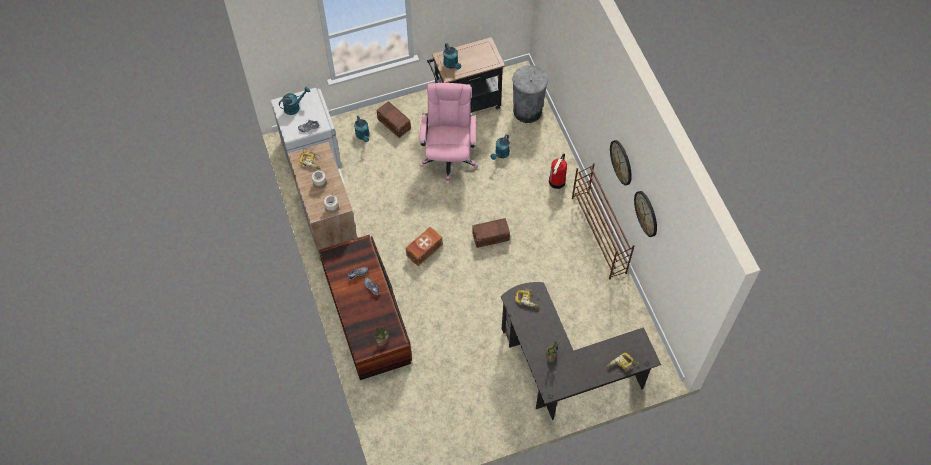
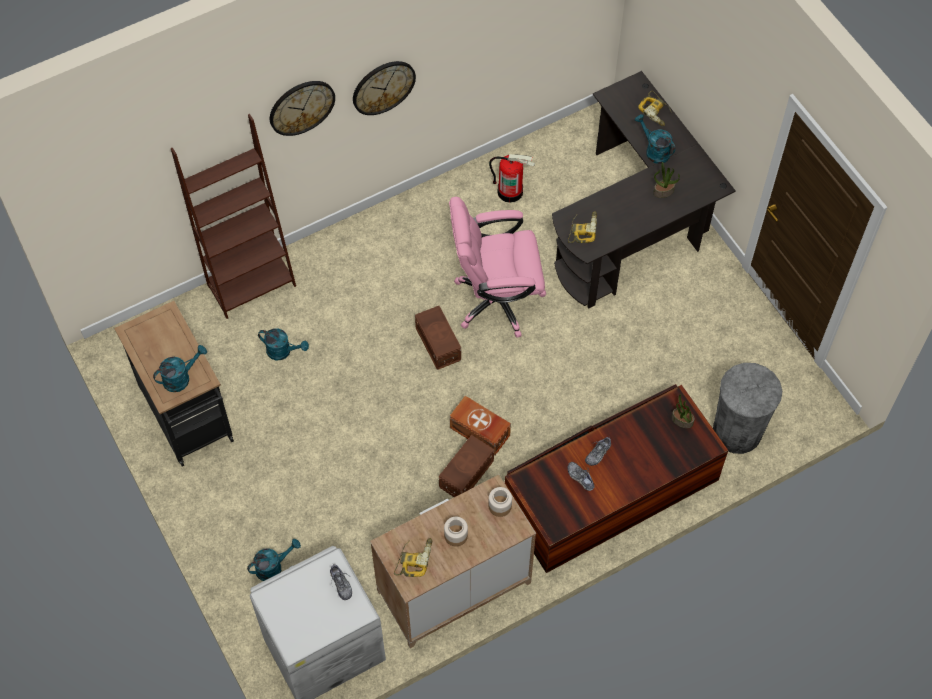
camera: 100 degrees left, 0 degrees up
turquoise watering can [279,87,310,115] -> turquoise watering can moved to [635,114,676,164]
brown storage box [377,101,411,138] -> brown storage box moved to [439,435,494,497]
pink office chair [419,83,478,184] -> pink office chair moved to [449,197,546,338]
grey trash can [512,65,548,123] -> grey trash can moved to [713,363,782,454]
fire extinguisher [549,154,567,189] -> fire extinguisher moved to [489,154,535,203]
brown shoe rack [572,163,635,279] -> none
wall clock [634,191,657,237] -> wall clock moved to [270,81,335,136]
none -> brown bookcase [171,114,296,319]

